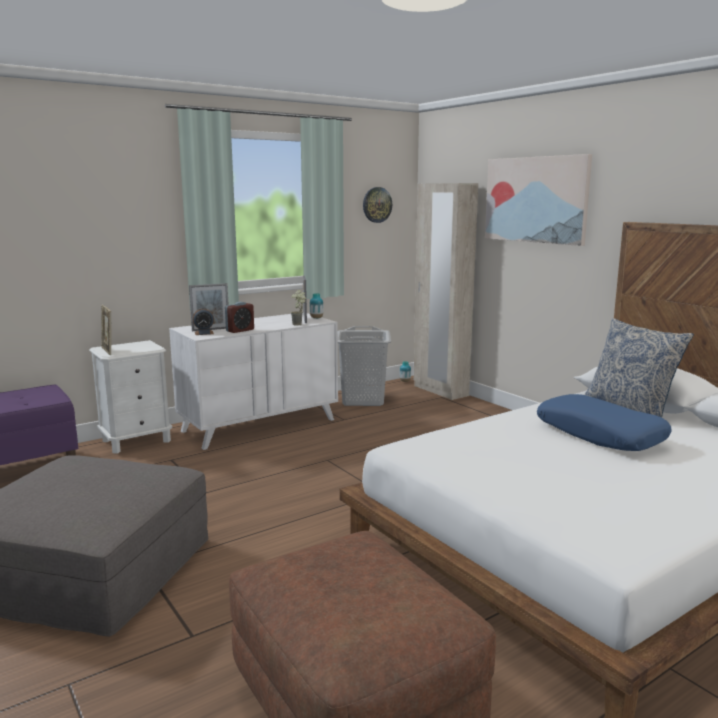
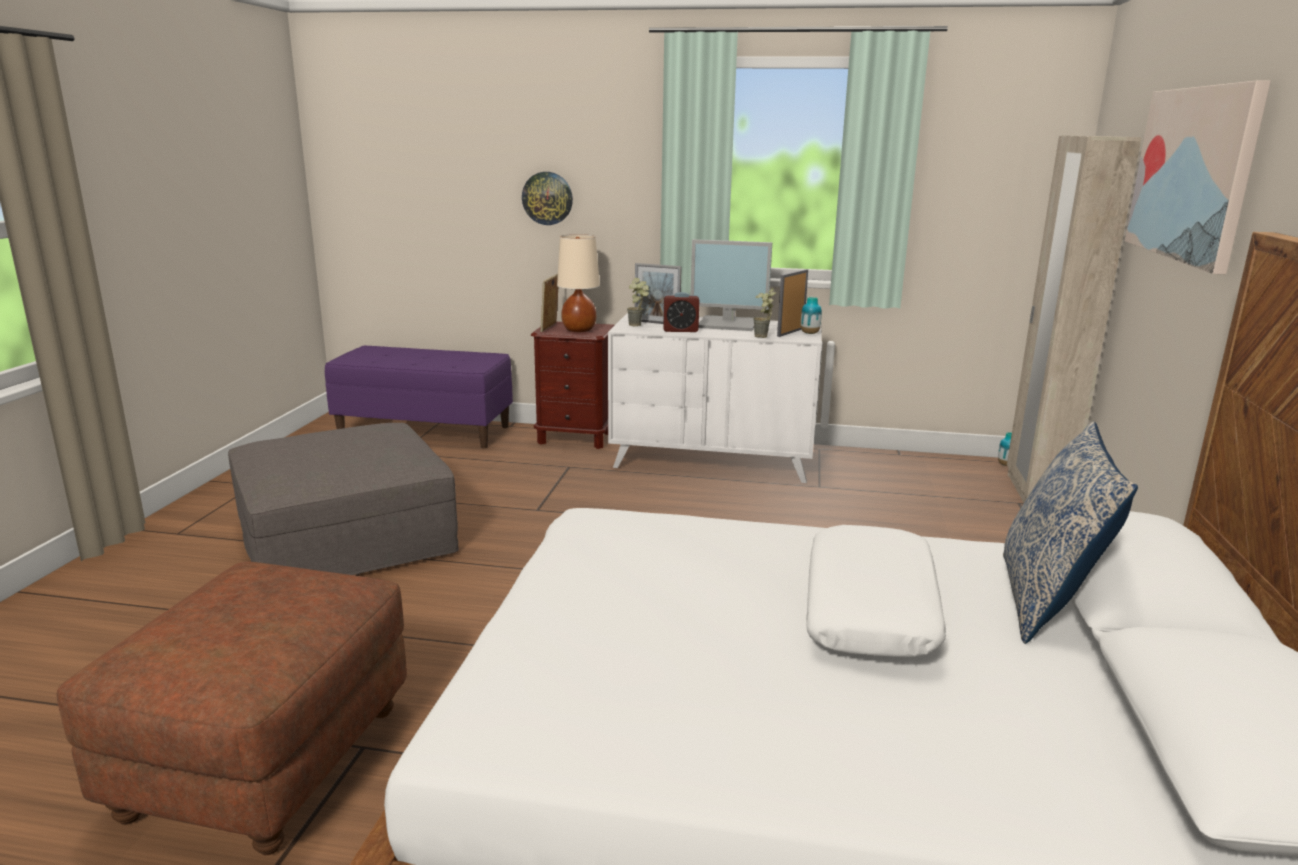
camera: 45 degrees right, 5 degrees up
white nightstand [89,340,172,454] -> brown nightstand [531,322,615,449]
alarm clock [193,308,214,335] -> potted plant [627,278,649,326]
grey laundry basket [338,326,391,406] -> none
wall clock [363,187,392,223] -> wall clock moved to [522,172,573,225]
blue pillow [537,394,672,451] -> white pillow [806,525,946,657]
none -> beige table lamp [557,234,600,332]
none -> monitor [691,239,772,331]

